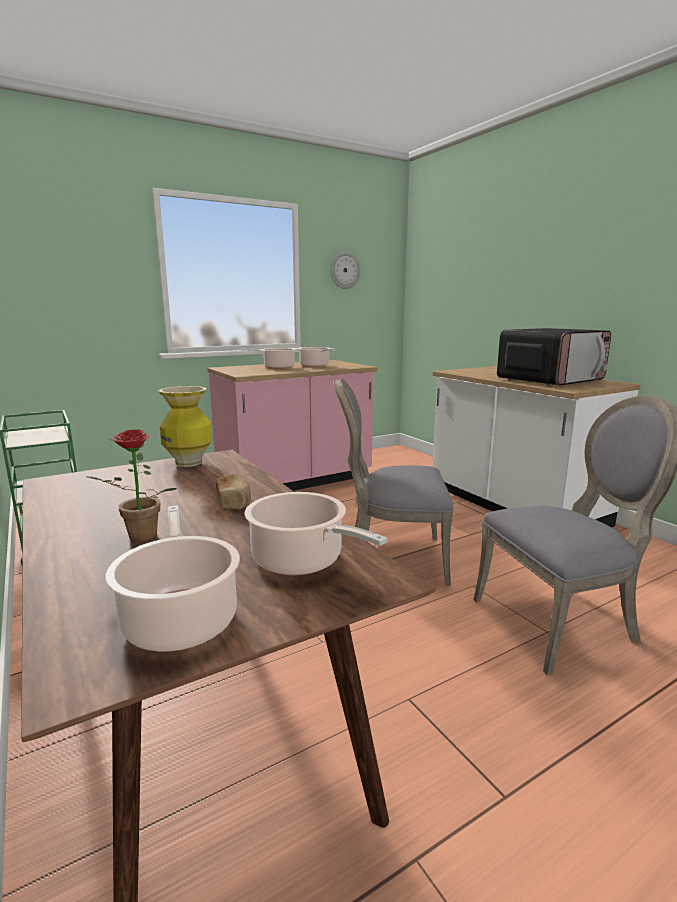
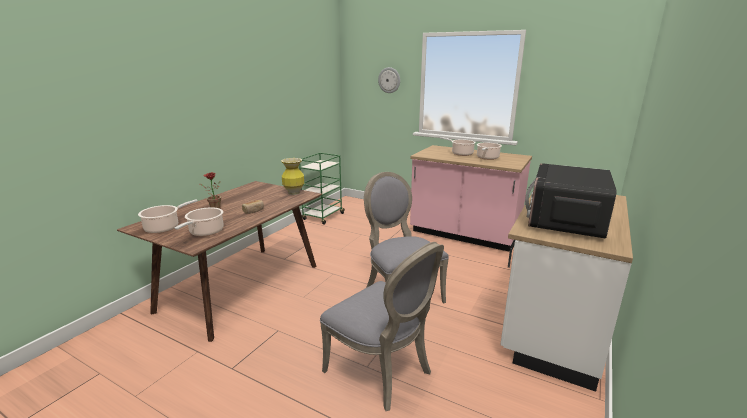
camera: 60 degrees right, 5 degrees up
wall clock [330,252,360,289] -> wall clock moved to [378,67,400,93]
microwave [497,328,611,386] -> microwave turned 90 degrees clockwise [525,163,617,238]

